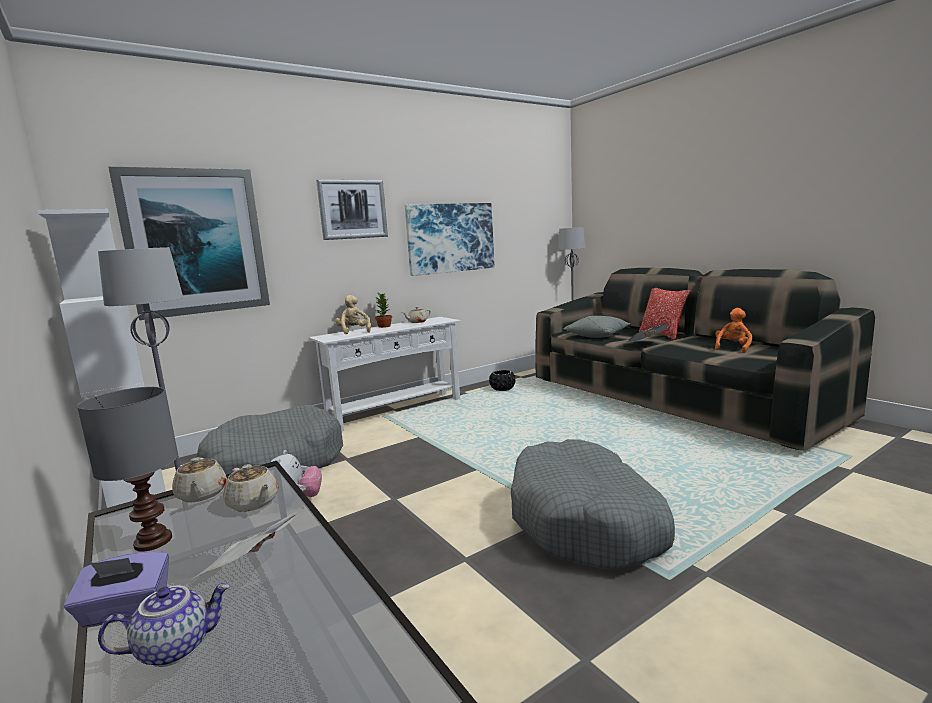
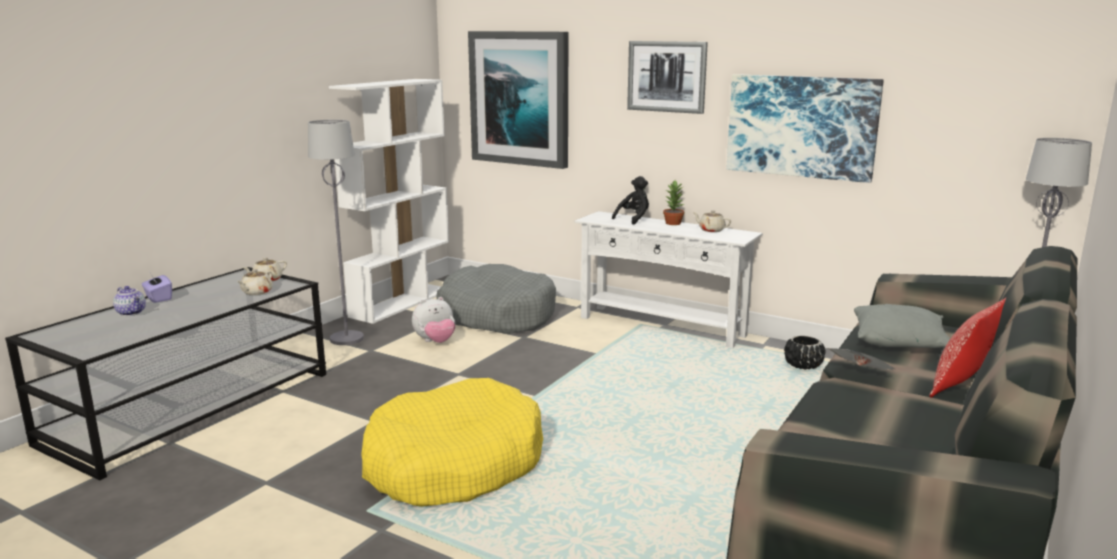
camera: 65 degrees right, 5 degrees up
grey table lamp [77,387,177,552] -> none
newspaper [190,508,303,580] -> none
beige plush toy [335,295,371,334] -> black plush toy [612,176,649,225]
grey dog bed [510,439,675,570] -> yellow dog bed [361,378,543,507]
orange plush toy [715,308,753,353] -> none

